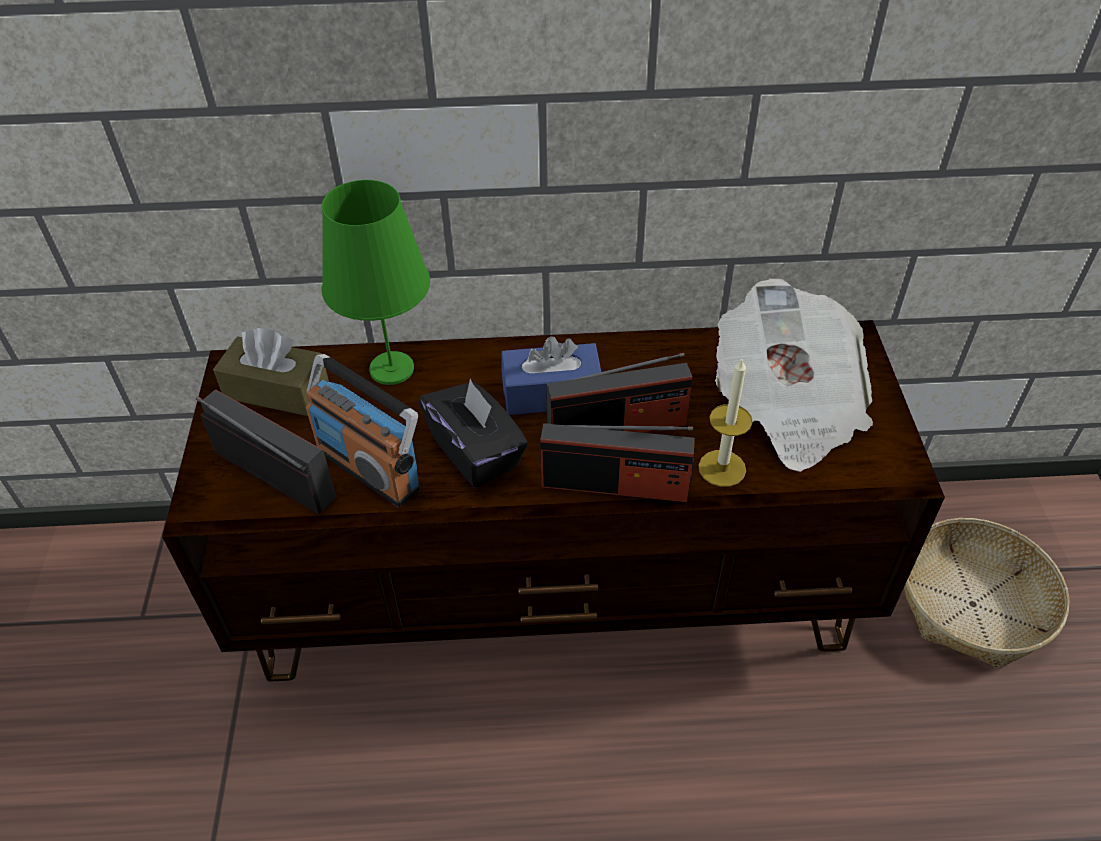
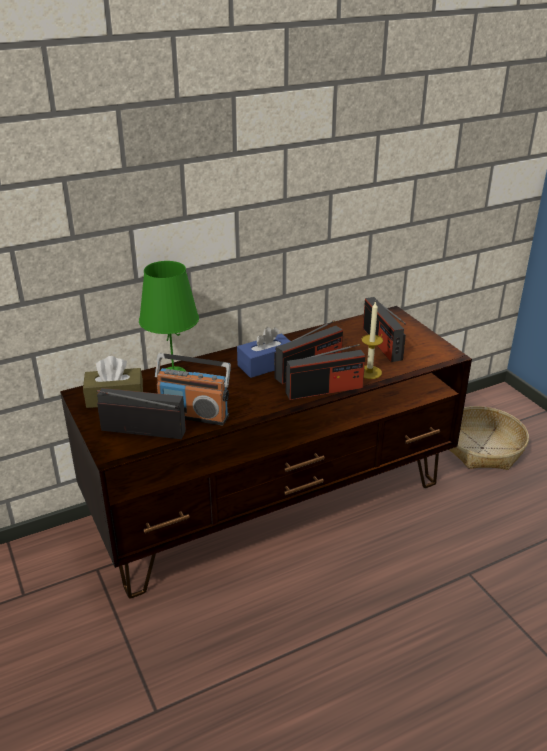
camera: 25 degrees left, 15 degrees down
black tissue box [419,378,528,488] -> none
newspaper [715,278,873,472] -> radio [363,297,406,362]

